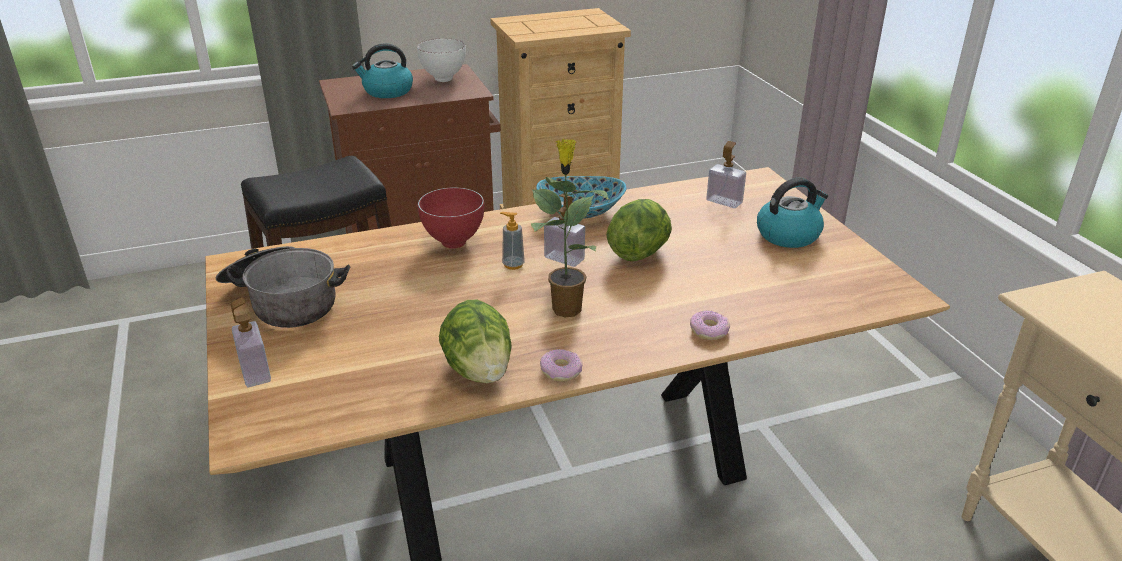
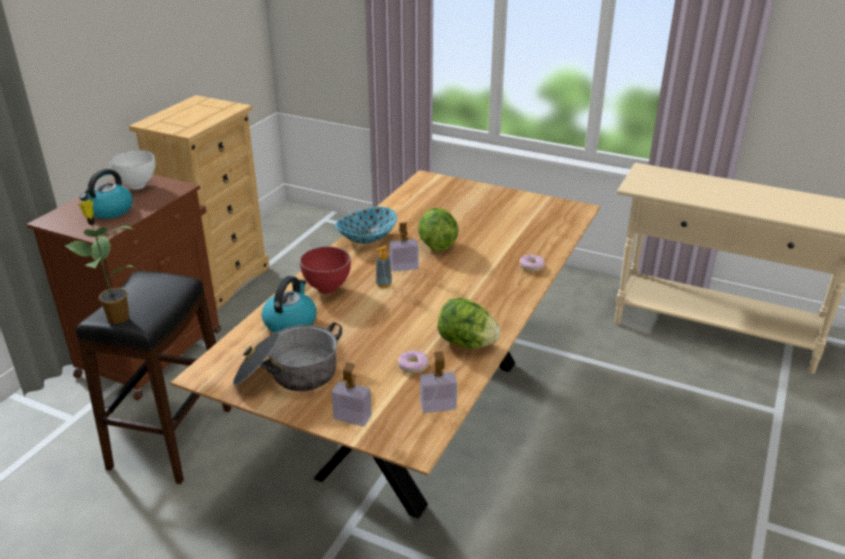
camera: 45 degrees left, 0 degrees up
potted plant [531,139,610,318] -> potted plant moved to [64,200,135,324]
donut [540,349,583,382] -> donut moved to [398,351,429,373]
soap dispenser [706,141,746,208] -> soap dispenser moved to [420,351,457,413]
kettle [757,178,828,248] -> kettle moved to [261,276,317,333]

